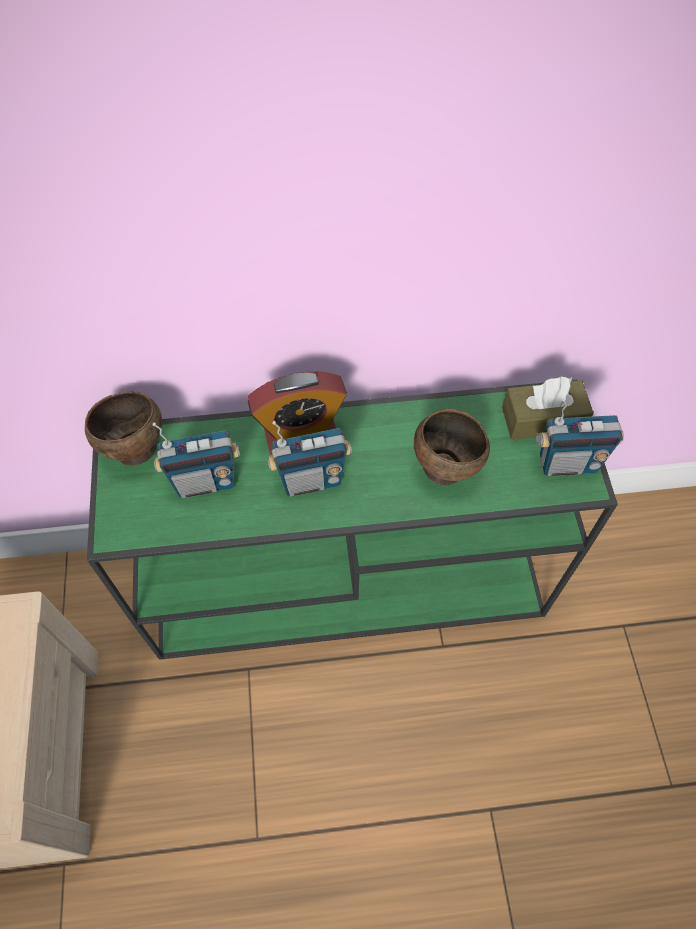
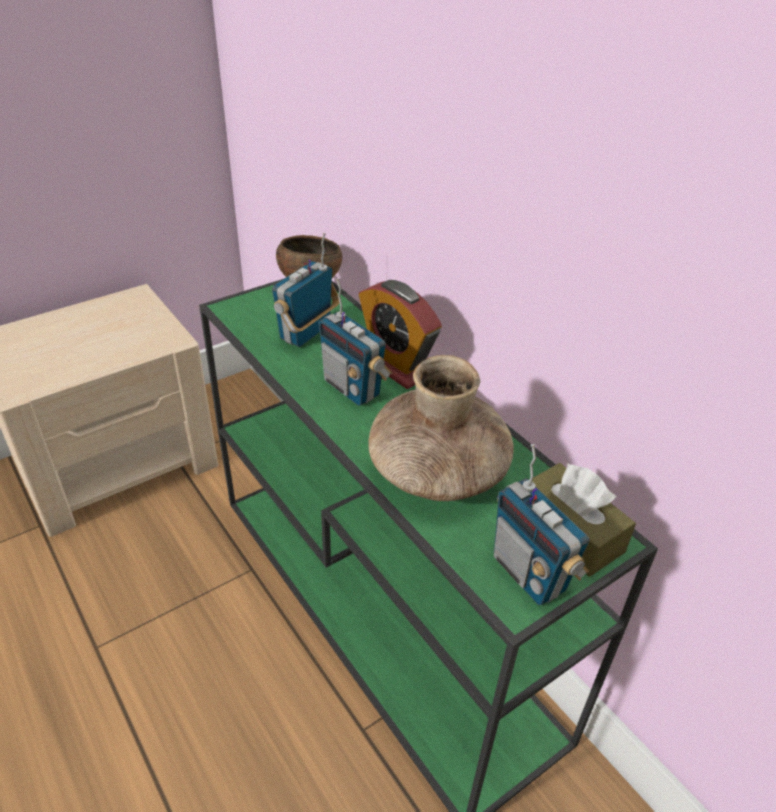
camera: 60 degrees right, 20 degrees down
radio [152,422,240,498] -> radio turned 75 degrees clockwise [272,233,339,347]
brown bowl [414,409,490,486] -> brown vase [368,355,513,501]

